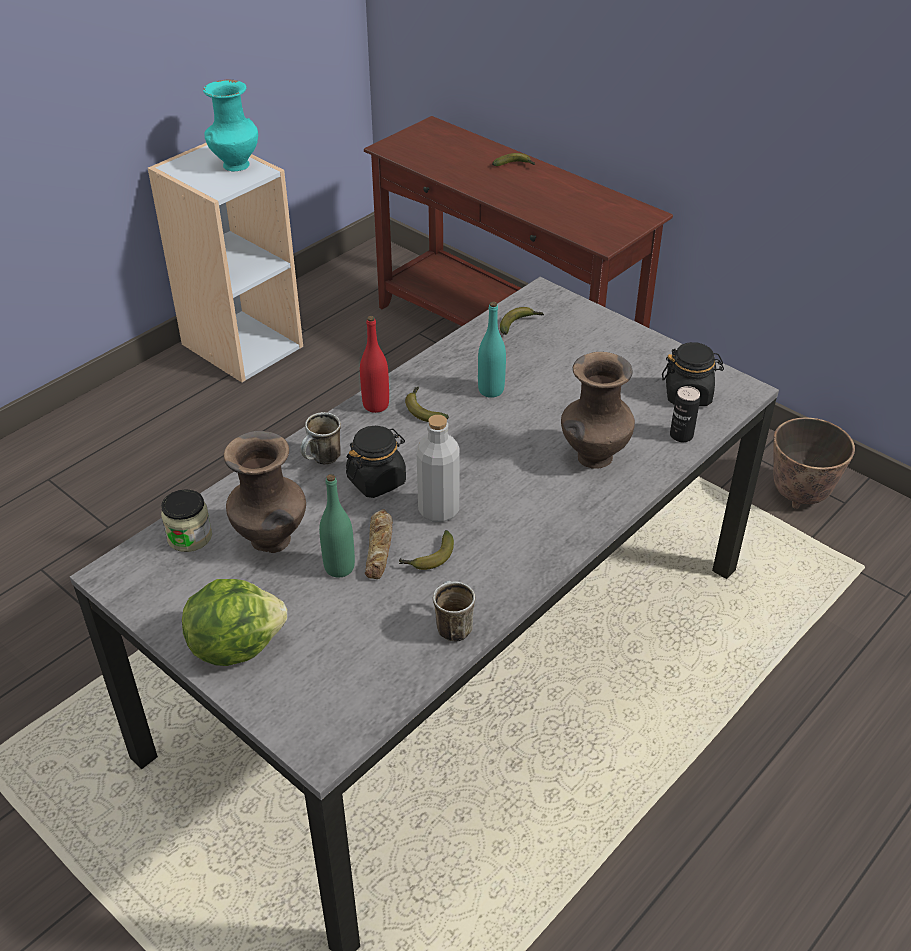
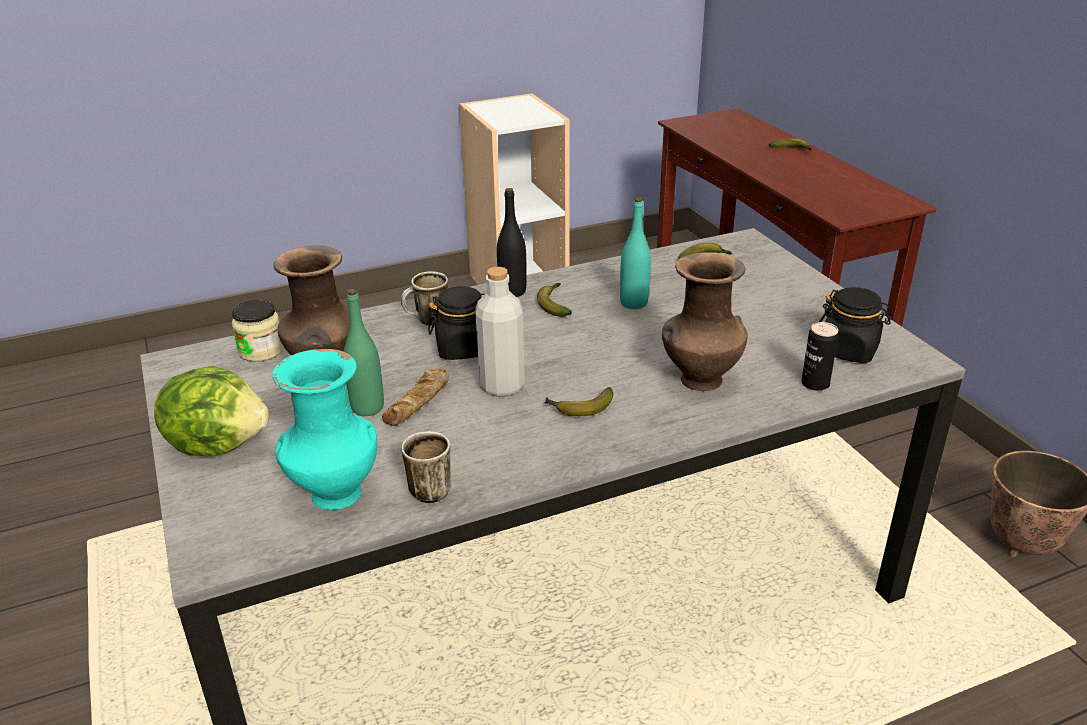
camera: 25 degrees right, 10 degrees down
turquoise vase [203,80,258,171] -> turquoise vase moved to [272,349,378,510]
red bottle [360,316,389,413] -> black bottle [497,188,527,297]
banana [399,530,454,570] -> banana moved to [544,387,613,416]

